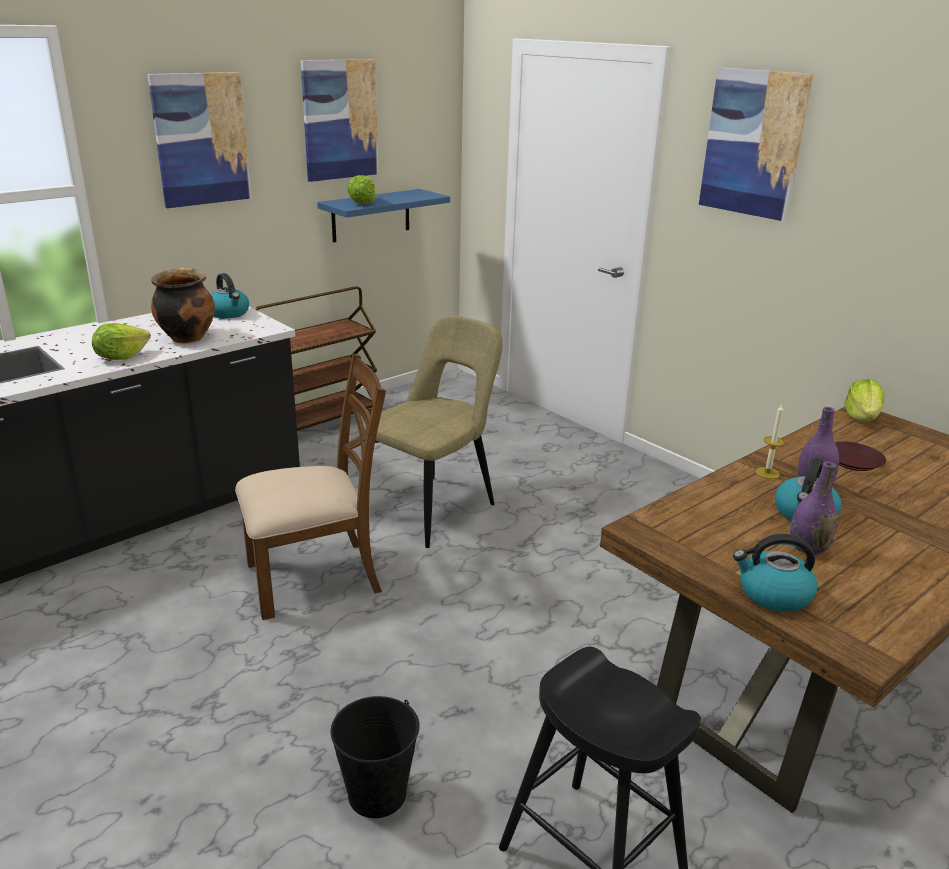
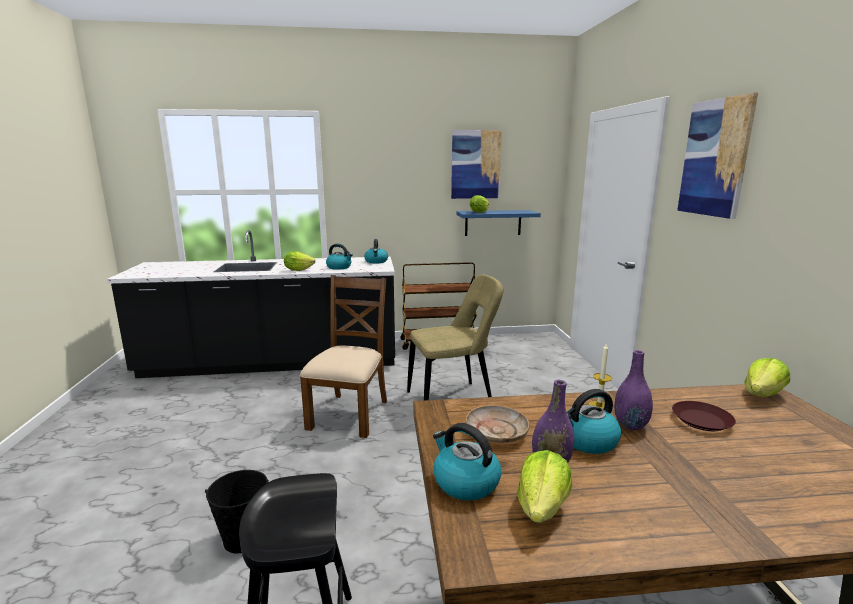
camera: 35 degrees right, 10 degrees down
picture [147,72,251,208] -> none
cooking pot [151,267,215,343] -> kettle [326,244,353,270]
brown chair [235,353,386,620] -> brown chair turned 90 degrees counterclockwise [300,275,387,438]
none -> beige plate [466,405,529,443]
none -> lettuce [517,450,572,523]

